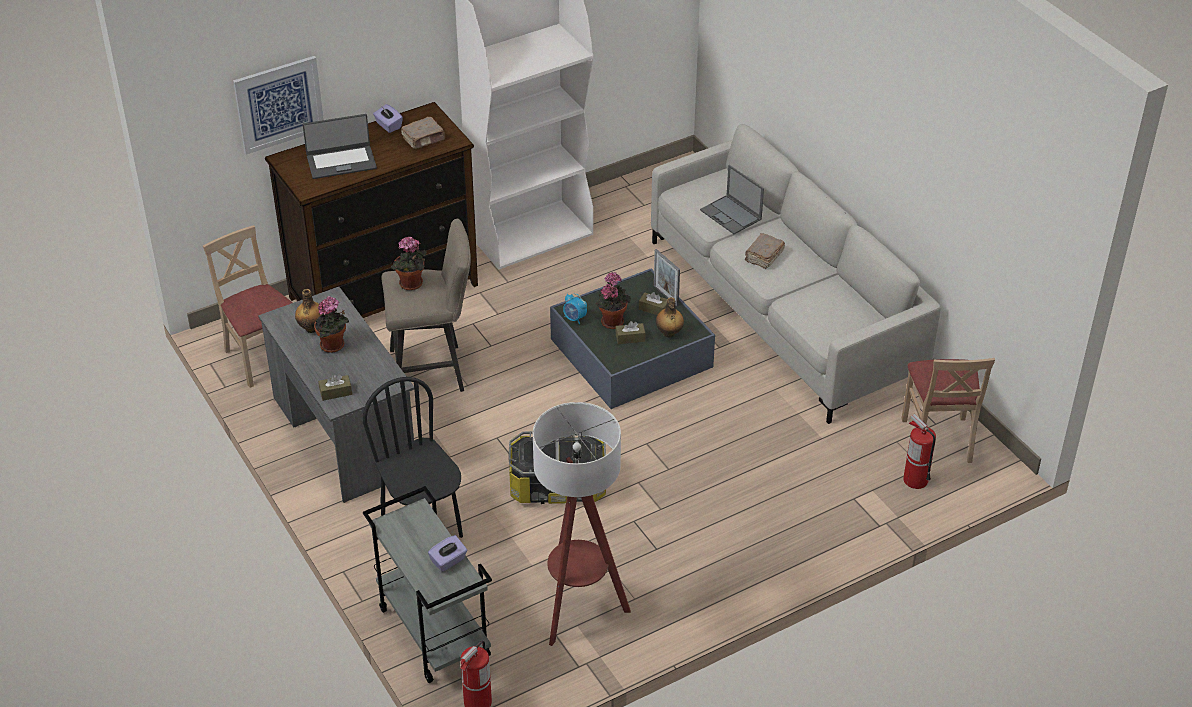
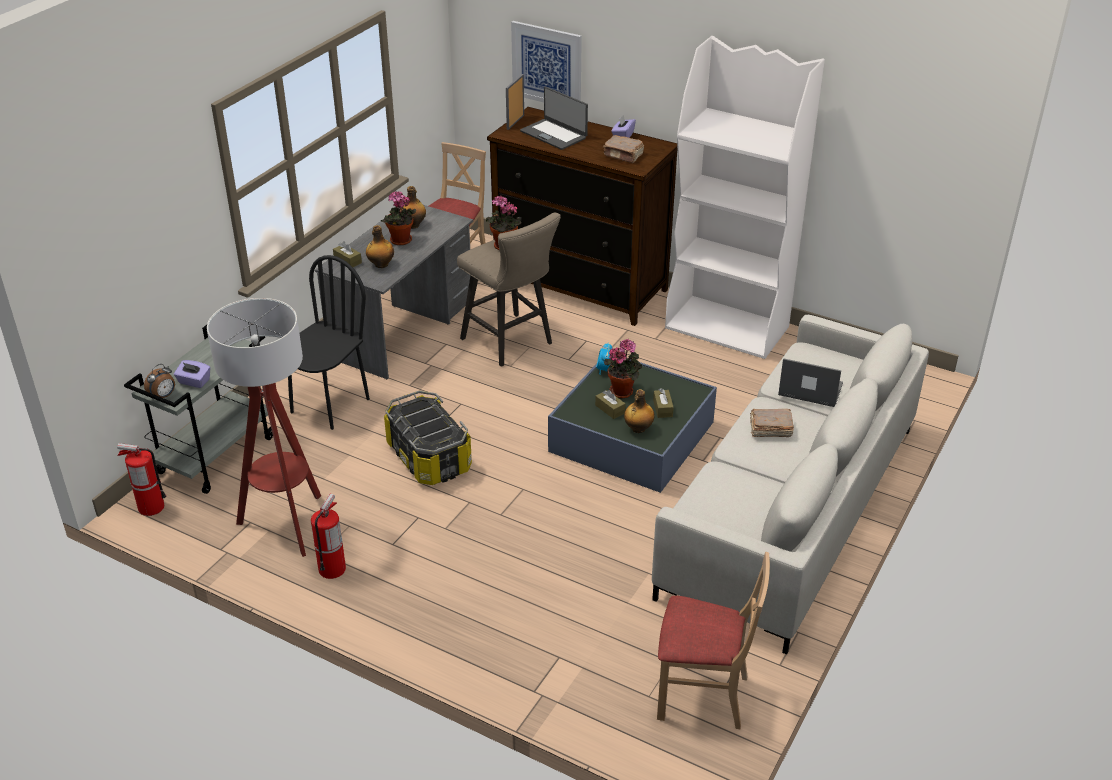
camera: 60 degrees right, 5 degrees down
picture frame [654,249,680,306] -> picture frame moved to [506,74,524,130]
laptop [700,165,764,234] -> laptop turned 90 degrees clockwise [778,358,843,407]
beige chair [902,358,995,463] -> beige chair turned 135 degrees counterclockwise [657,552,770,729]
fire extinguisher [903,414,936,489] -> fire extinguisher moved to [311,494,346,579]
none -> alarm clock [144,364,175,398]
none -> bottle [366,225,394,268]

